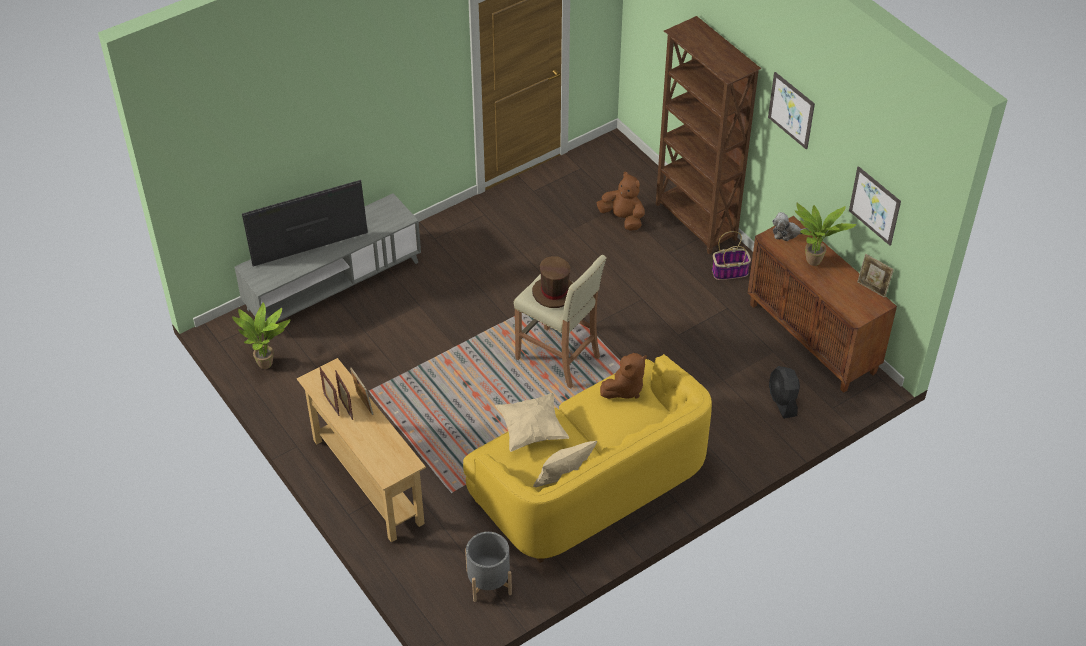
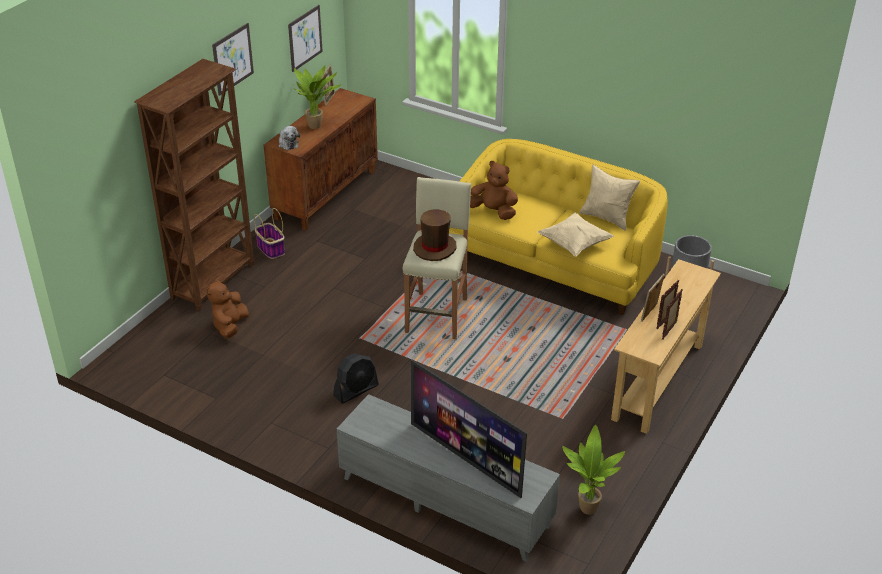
camera: 115 degrees left, 10 degrees down
black fan [769,366,800,419] -> black fan moved to [333,353,379,404]

